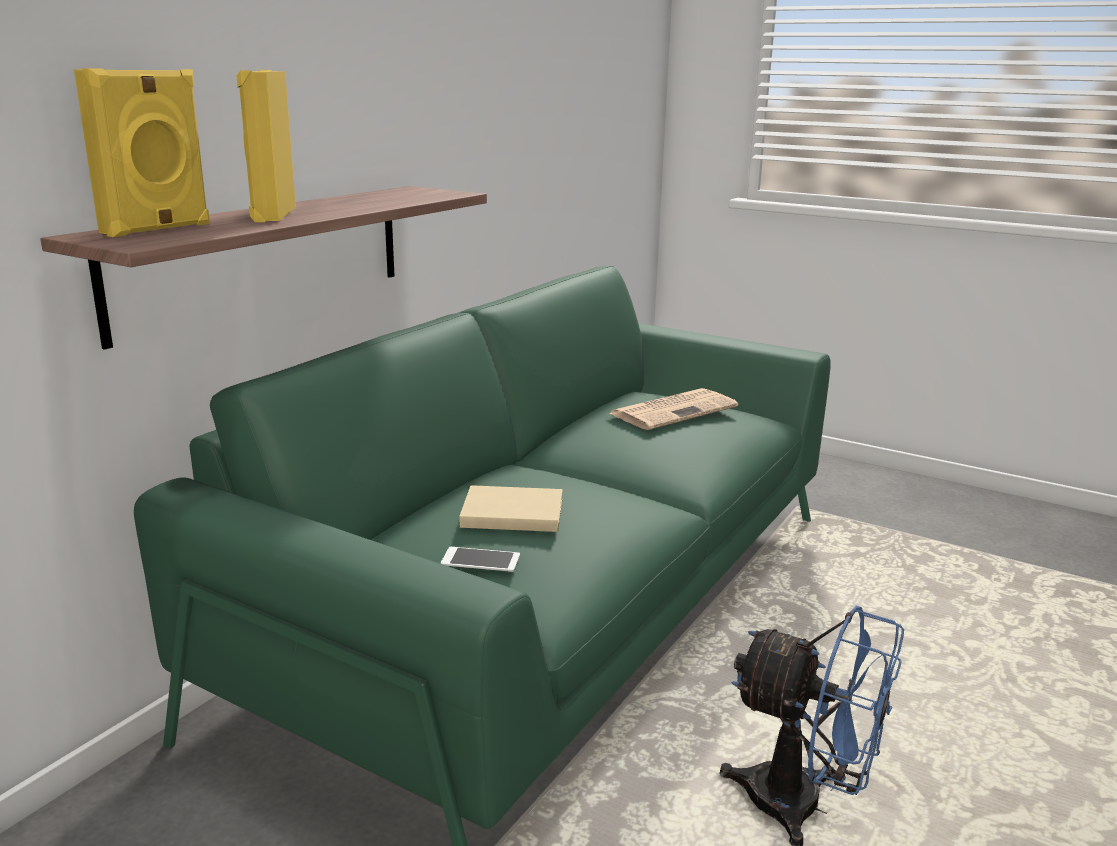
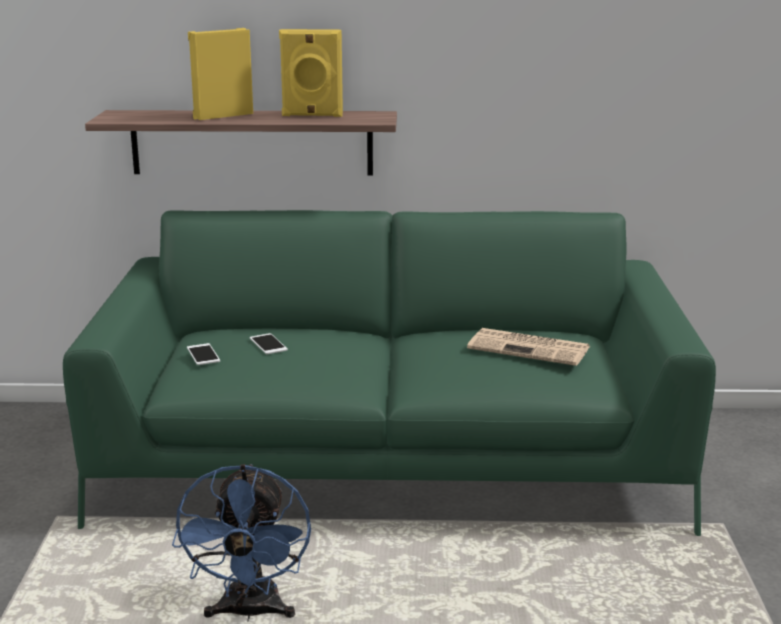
camera: 60 degrees right, 0 degrees up
yellow speaker [74,68,210,237] -> yellow speaker moved to [279,29,343,117]
beige book [459,485,563,532] -> phone [250,333,288,354]

